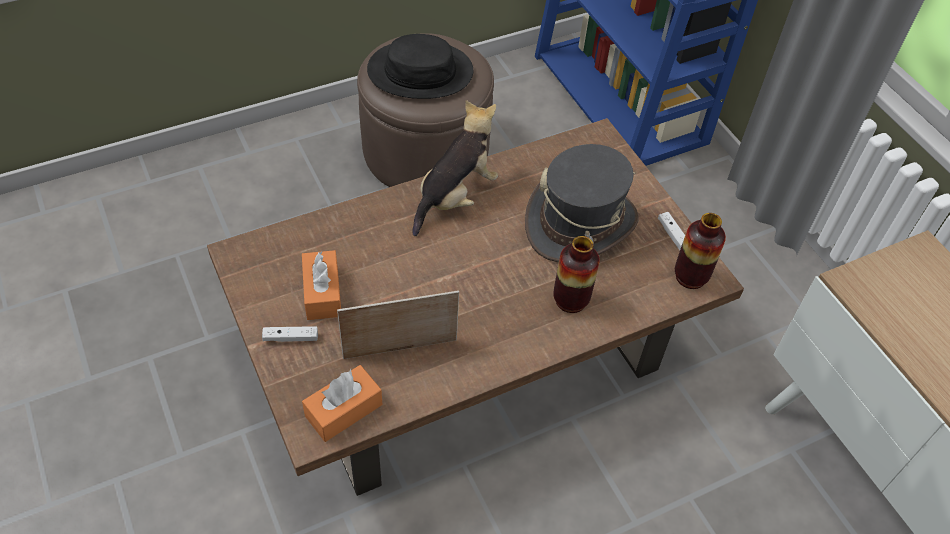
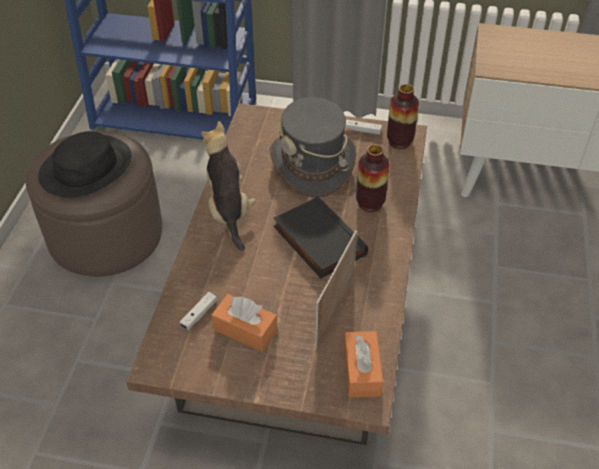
camera: 50 degrees left, 5 degrees down
white game controller [262,326,318,342] -> white game controller moved to [179,292,217,330]
none -> black book [274,196,368,278]

